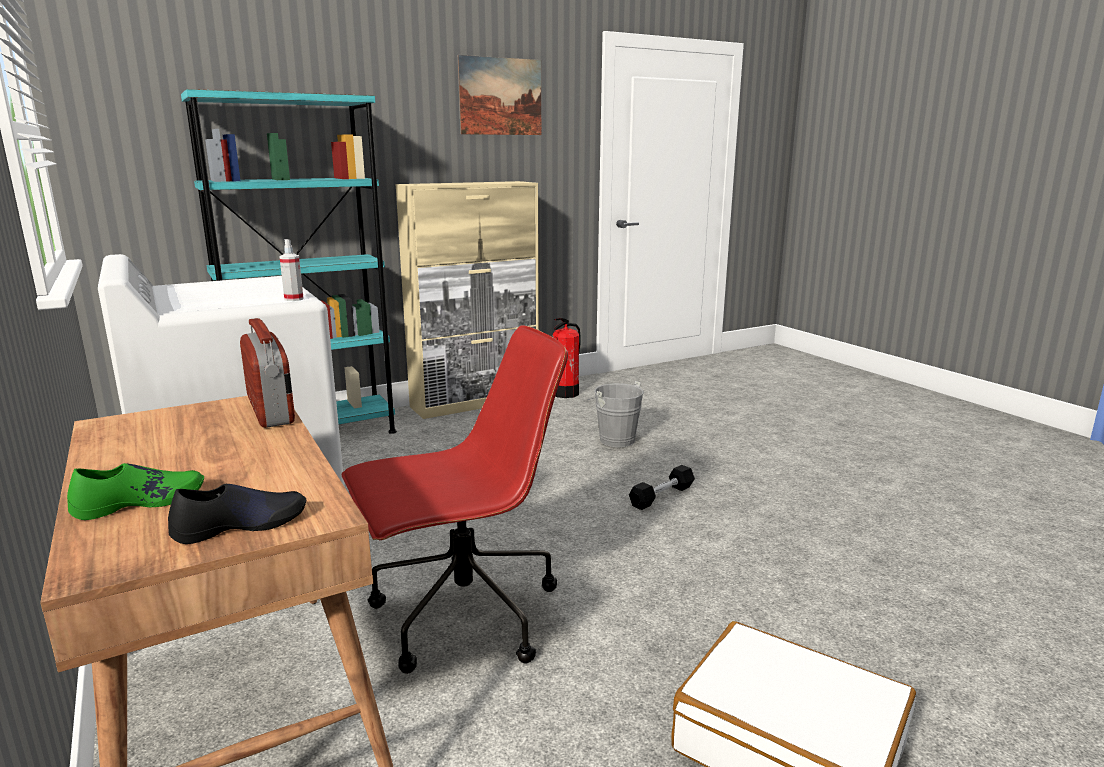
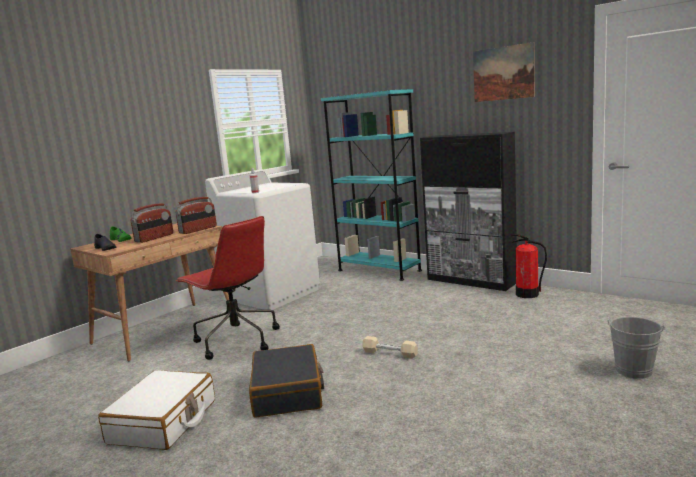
camera: 70 degrees right, 5 degrees down
beige cabinet [395,181,539,419] -> black cabinet [420,132,517,291]
grey bucket [587,381,644,447] -> grey bucket moved to [608,317,665,379]
black dumbbell [629,465,695,510] -> beige dumbbell [362,336,418,359]
none -> radio [131,203,173,243]
none -> black suitcase [249,344,324,418]

